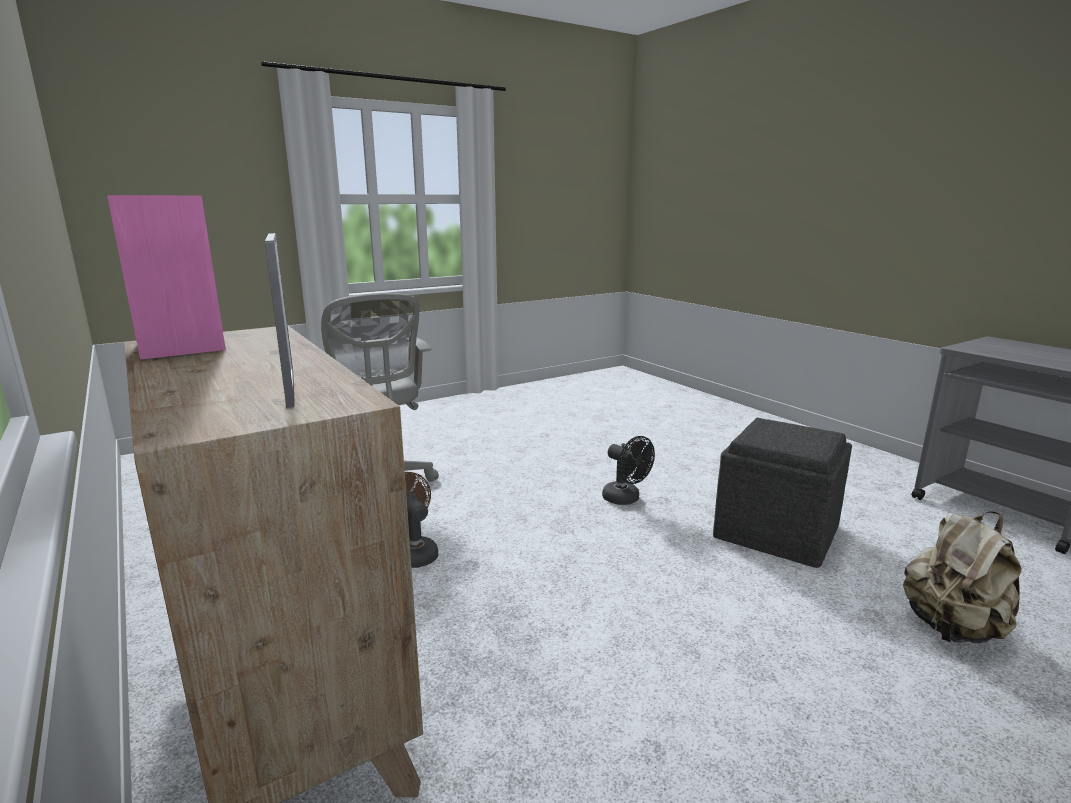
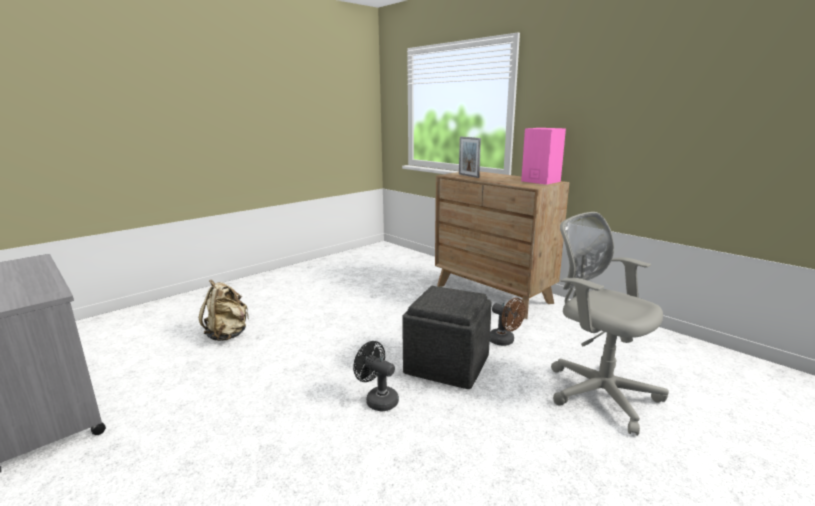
camera: 170 degrees right, 0 degrees up
grey ottoman [713,418,852,568] -> grey ottoman moved to [402,286,492,389]

